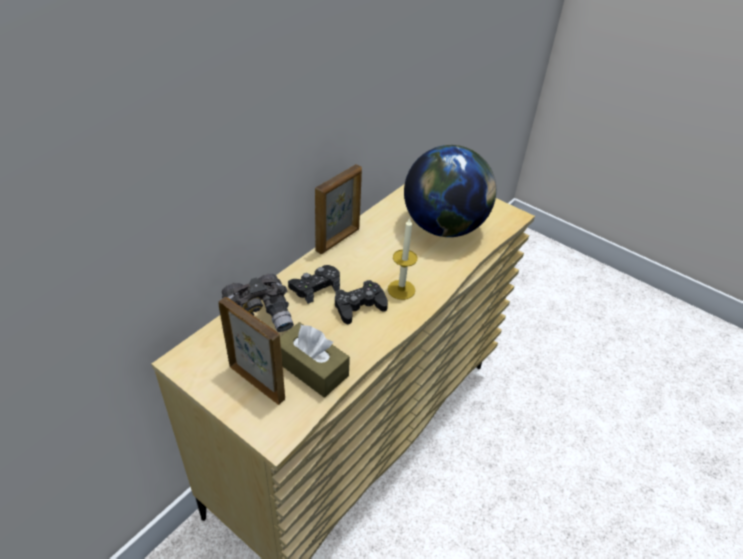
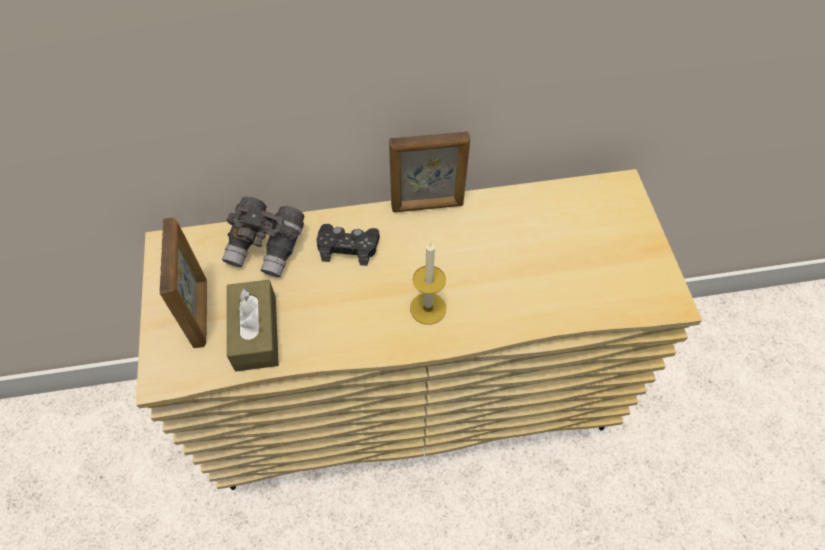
camera: 45 degrees right, 15 degrees up
black game controller [335,280,388,324] -> none
globe [404,145,496,237] -> none

